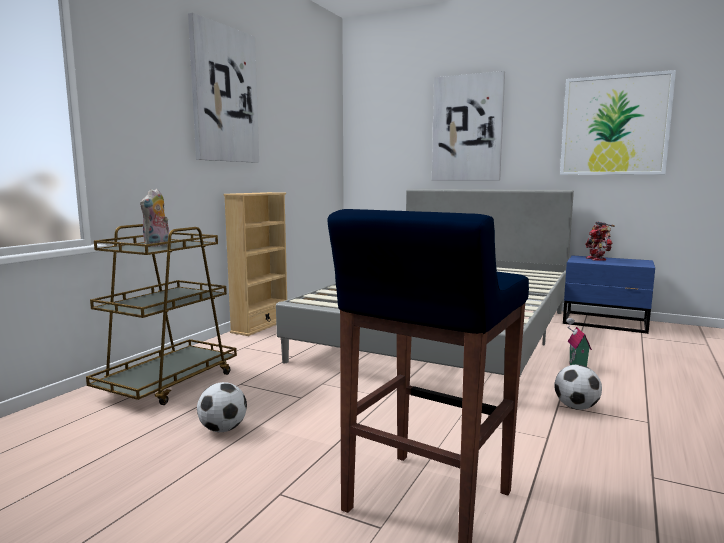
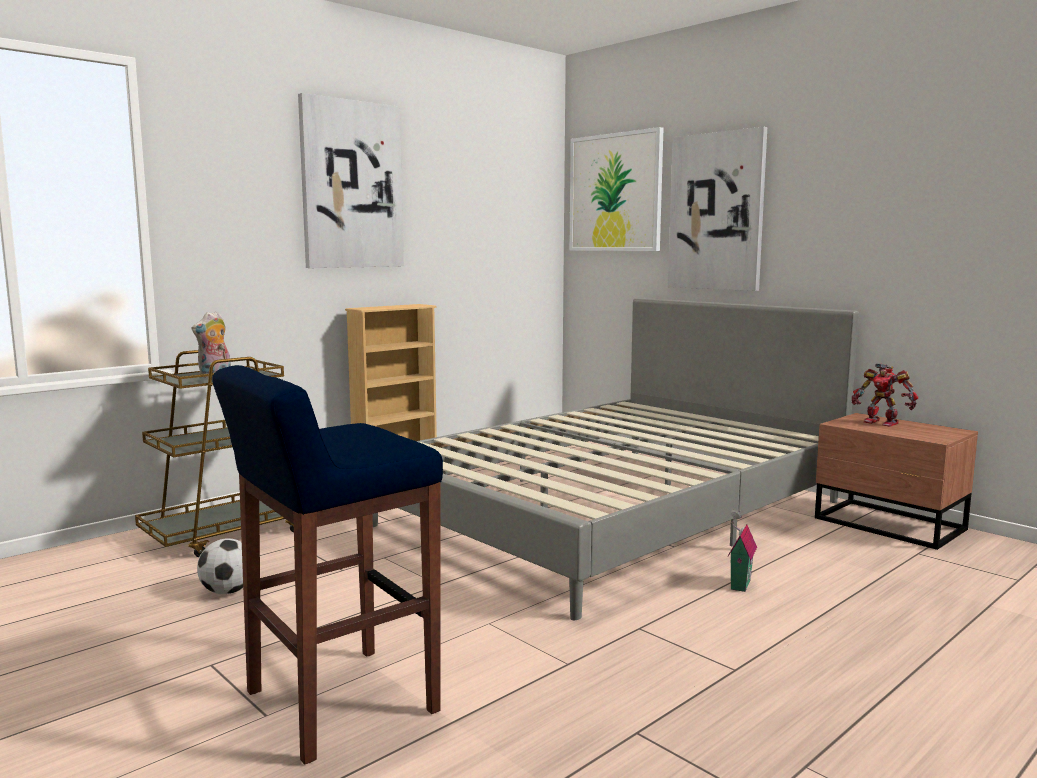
camera: 20 degrees right, 0 degrees up
football [554,365,602,410] -> none
picture [560,70,676,175] -> picture moved to [569,127,664,251]
blue nightstand [563,255,655,334] -> brown nightstand [815,413,978,550]
toy robot [585,221,615,261] -> toy robot turned 60 degrees counterclockwise [852,363,918,427]

